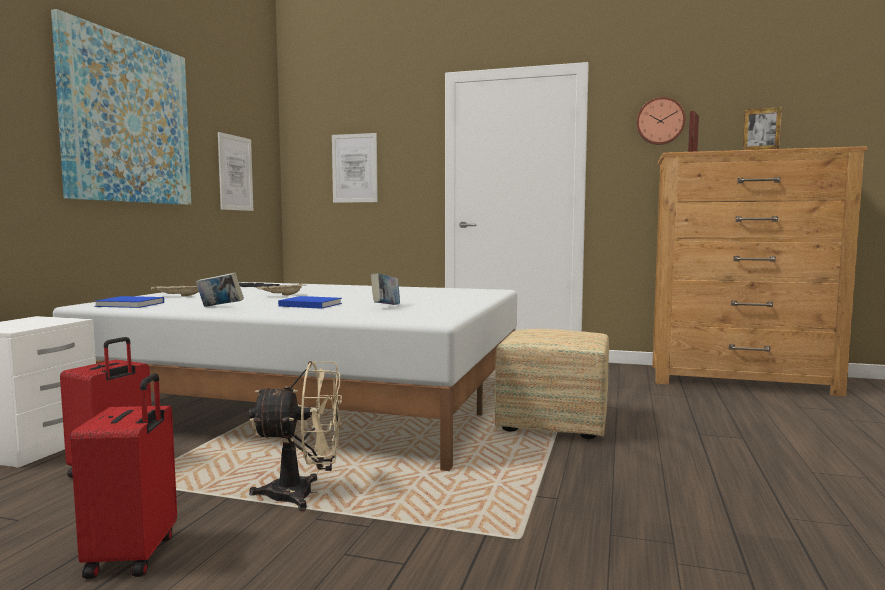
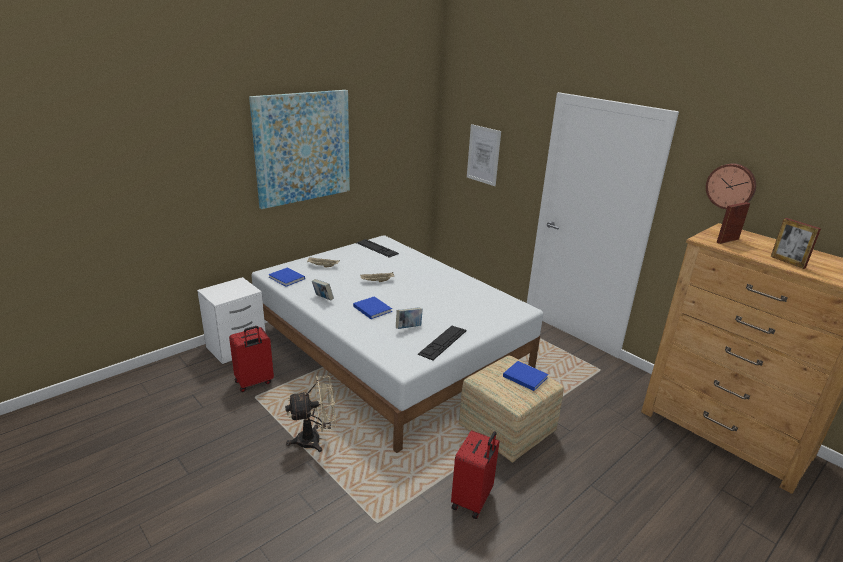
camera: 30 degrees right, 20 degrees up
red suitcase [70,373,177,579] -> red suitcase moved to [451,430,500,519]
picture [218,132,253,211] -> none
beige fan [249,361,342,511] -> beige fan turned 45 degrees counterclockwise [285,376,336,452]
none -> keyboard [417,326,466,361]
none -> blue book [503,361,548,391]

